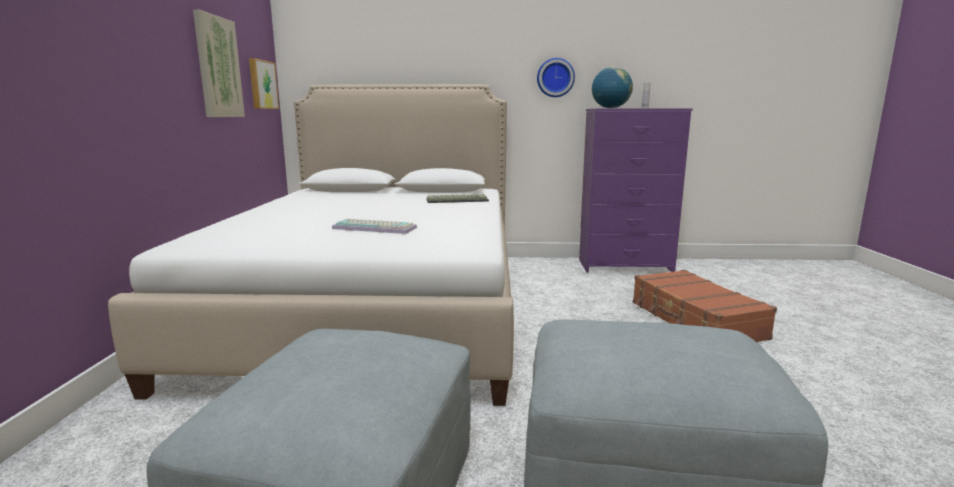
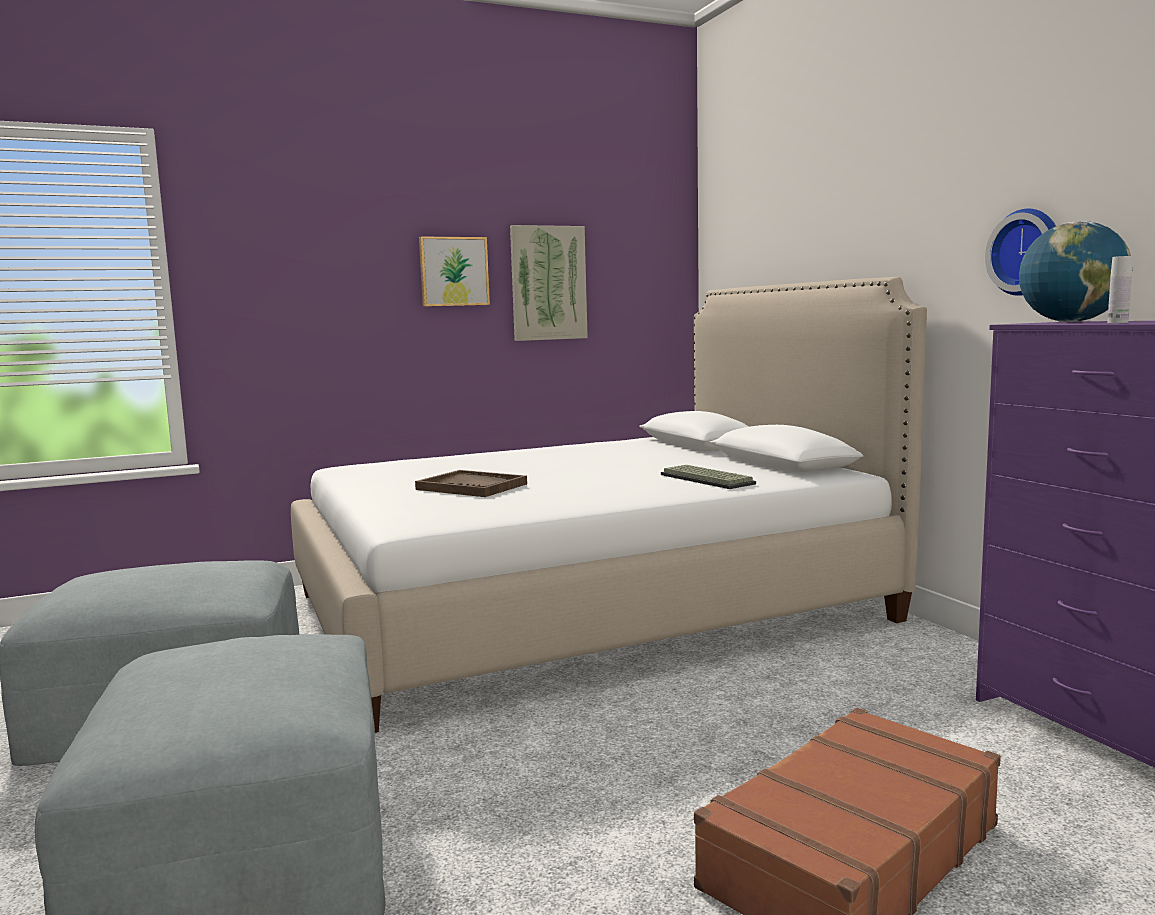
camera: 65 degrees right, 5 degrees down
picture [249,58,279,109] -> picture moved to [419,237,490,307]
keyboard [332,219,417,234] -> brown tray [415,470,527,497]

